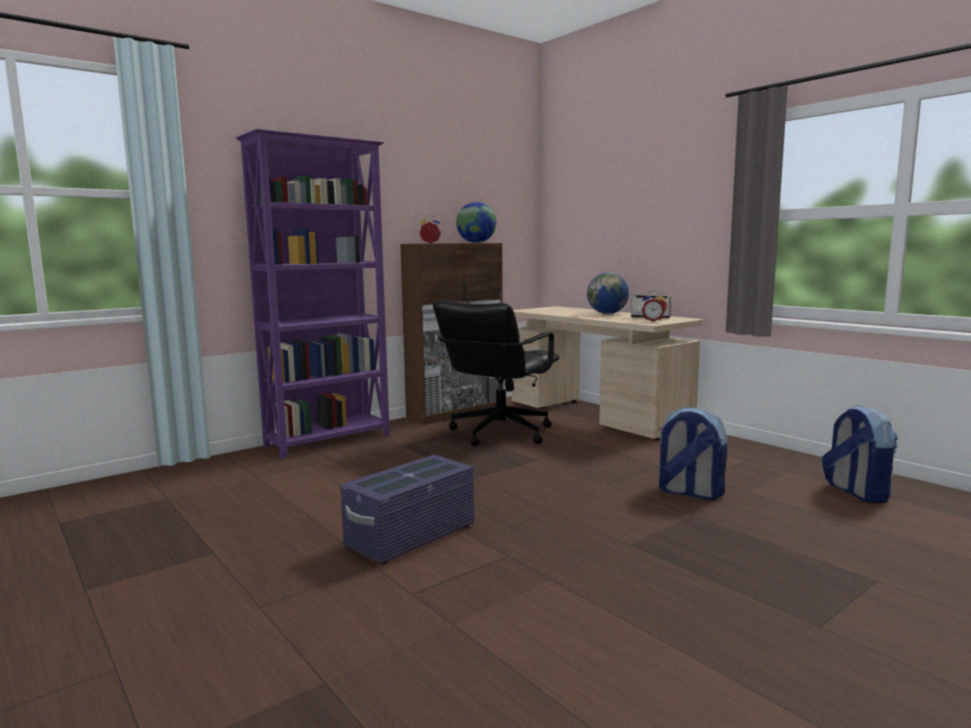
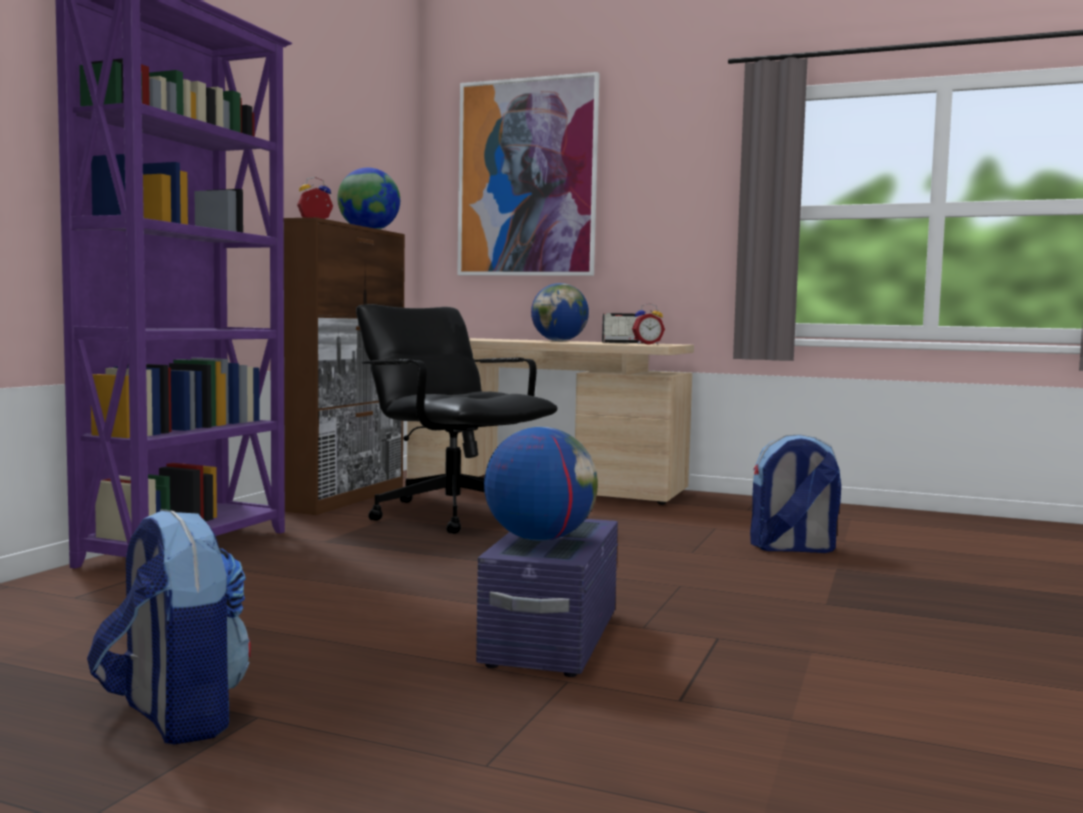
camera: 30 degrees left, 5 degrees down
black office chair [433,301,560,446] -> black office chair turned 135 degrees clockwise [356,304,558,534]
backpack [822,405,898,503] -> backpack moved to [87,509,251,744]
none -> picture [457,72,599,276]
none -> globe [484,427,598,541]

